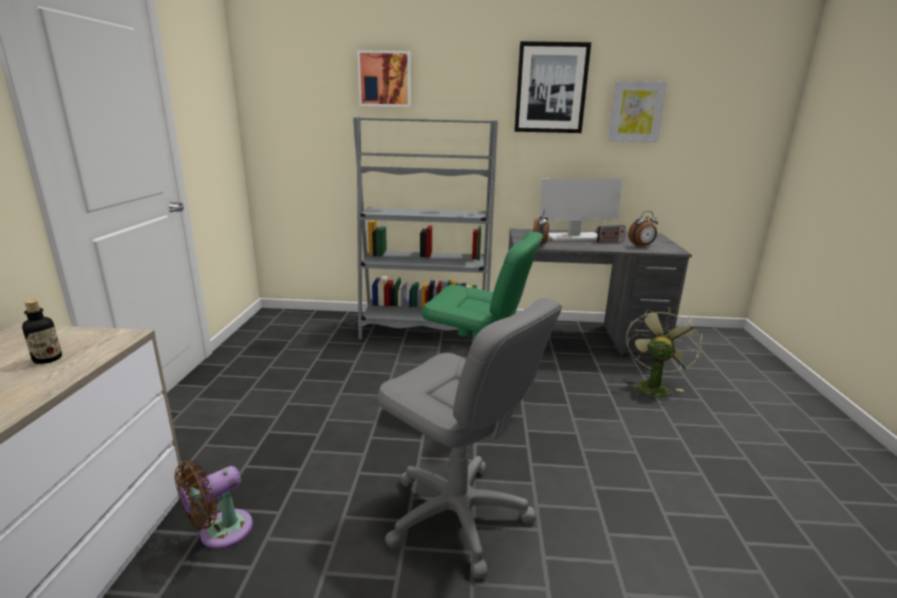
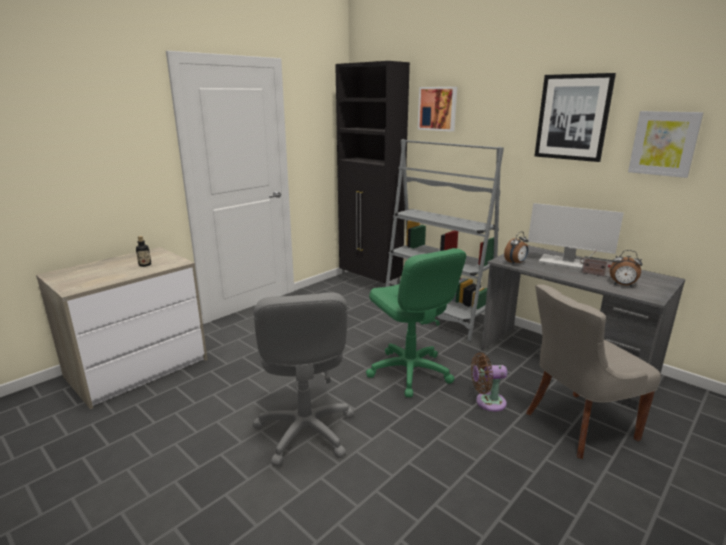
camera: 40 degrees right, 0 degrees up
brown fan [175,460,253,549] -> brown fan moved to [471,352,508,412]
green fan [626,309,702,399] -> grey chair [526,284,661,459]
none -> black cabinet [335,61,410,287]

